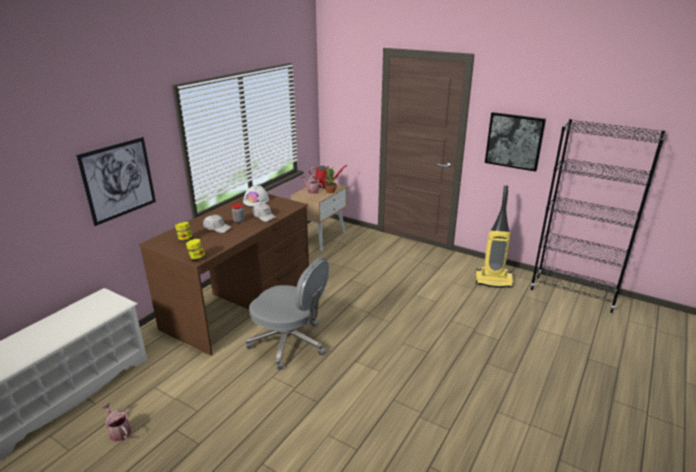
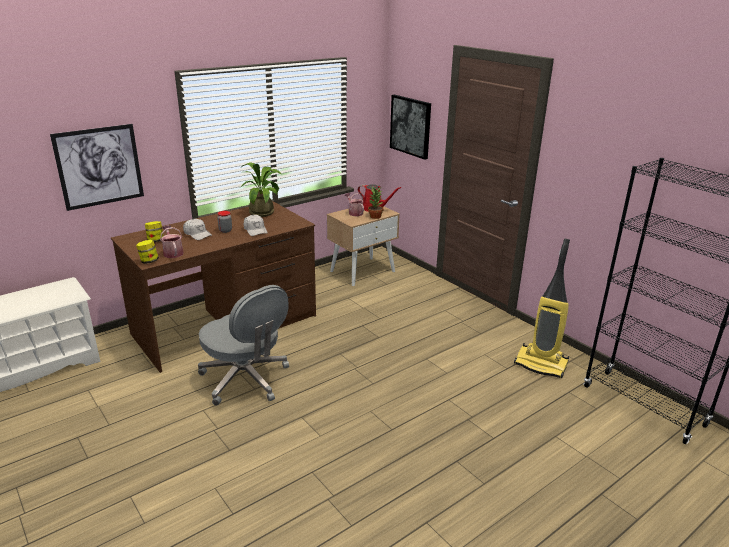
camera: 20 degrees right, 0 degrees up
watering can [101,403,131,442] -> watering can moved to [160,225,184,258]
white hard hat [243,185,269,206] -> potted plant [240,162,281,217]
picture [485,112,546,172] -> picture moved to [390,95,431,160]

